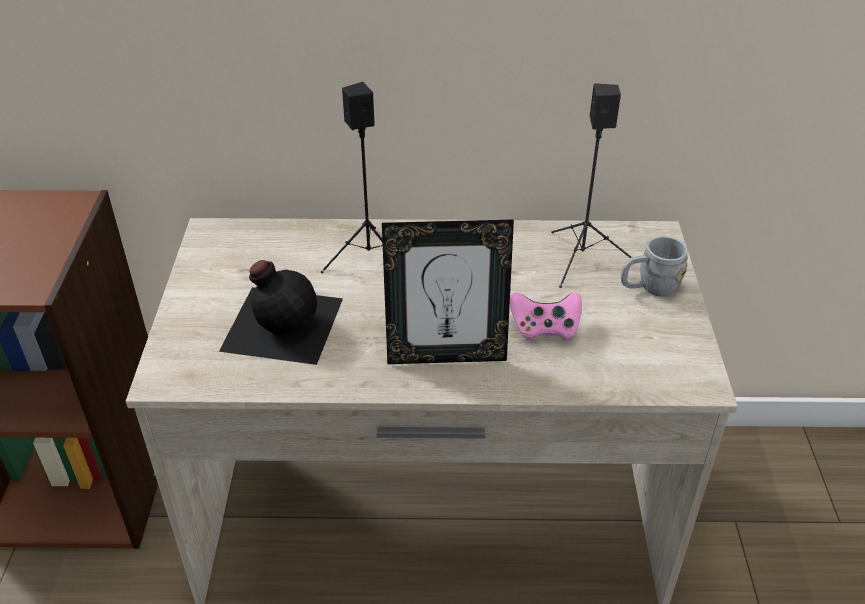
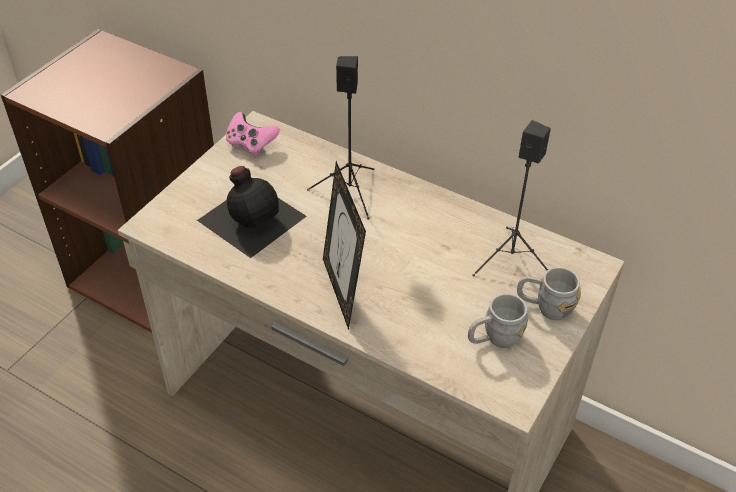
camera: 30 degrees right, 5 degrees up
picture frame [382,219,514,364] -> picture frame turned 45 degrees clockwise [323,161,366,330]
pink game controller [510,292,582,341] -> pink game controller moved to [226,112,280,156]
none -> grey mug [468,293,528,348]

